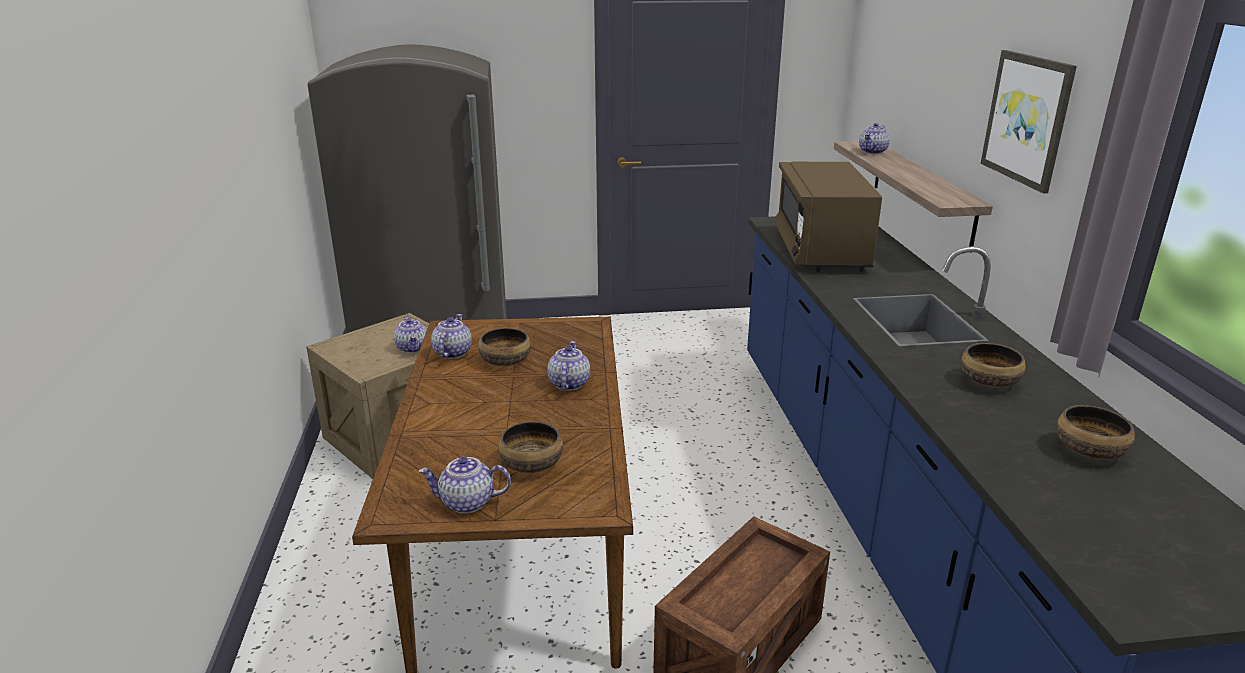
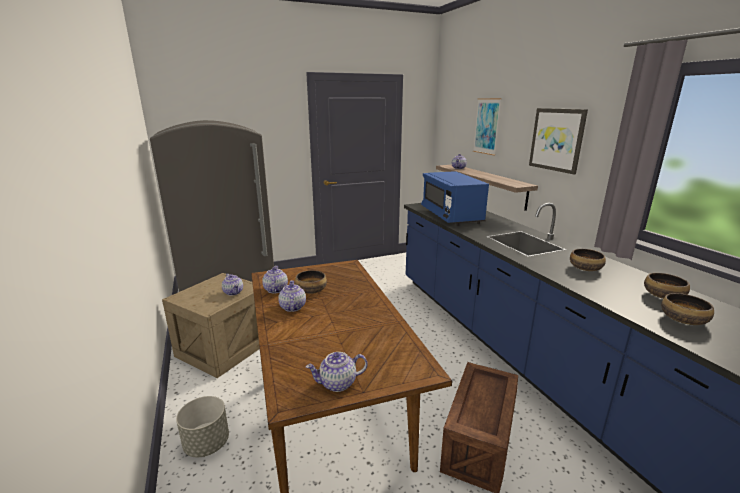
camera: 15 degrees left, 5 degrees down
bowl [498,421,563,473] -> bowl moved to [661,293,714,325]
teapot [547,341,590,391] -> teapot moved to [278,281,306,312]
brown microwave [774,162,882,272] -> blue microwave [421,171,489,226]
none -> grey planter [176,396,229,457]
none -> picture [473,98,502,156]

